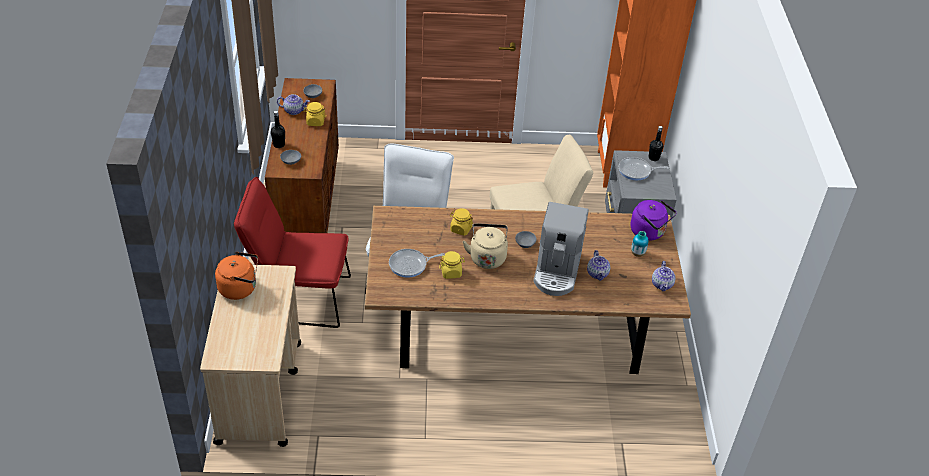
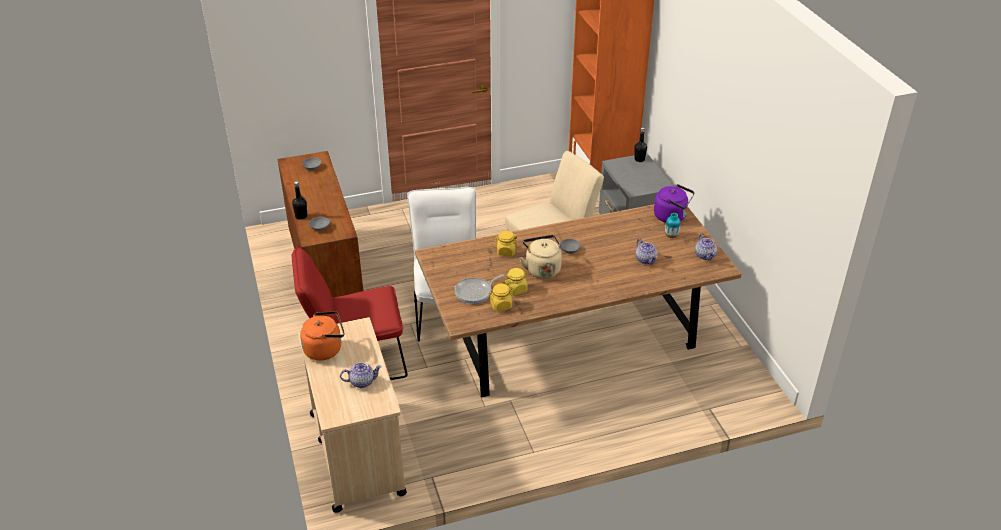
camera: 15 degrees left, 5 degrees down
teapot [277,94,310,115] -> teapot moved to [340,362,382,388]
yellow jar [304,102,326,126] -> yellow jar moved to [488,284,513,311]
coffee machine [533,202,589,296] -> none
frying pan [619,157,669,180] -> none

